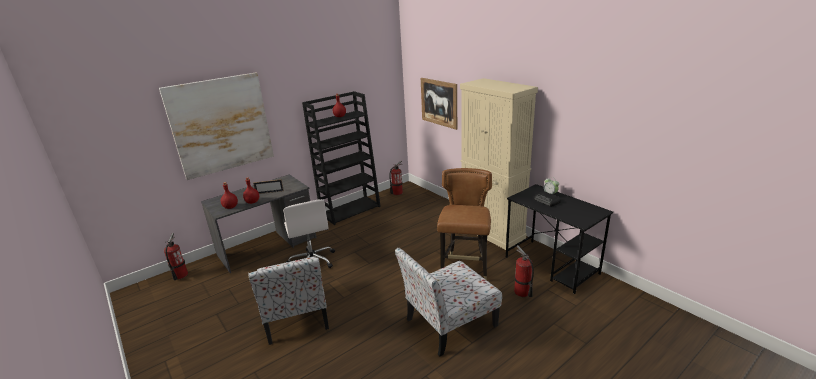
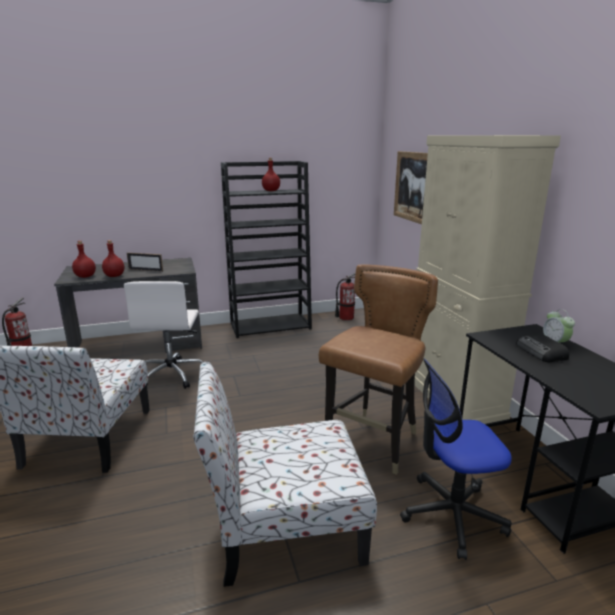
camera: 20 degrees right, 5 degrees down
picture [159,72,274,180] -> none
fire extinguisher [514,245,534,297] -> office chair [400,359,512,560]

